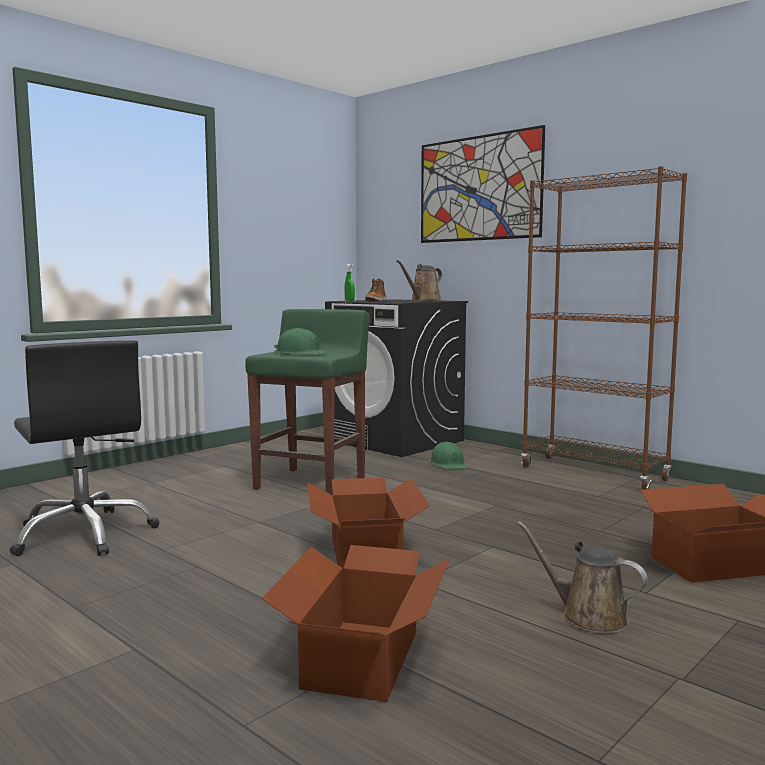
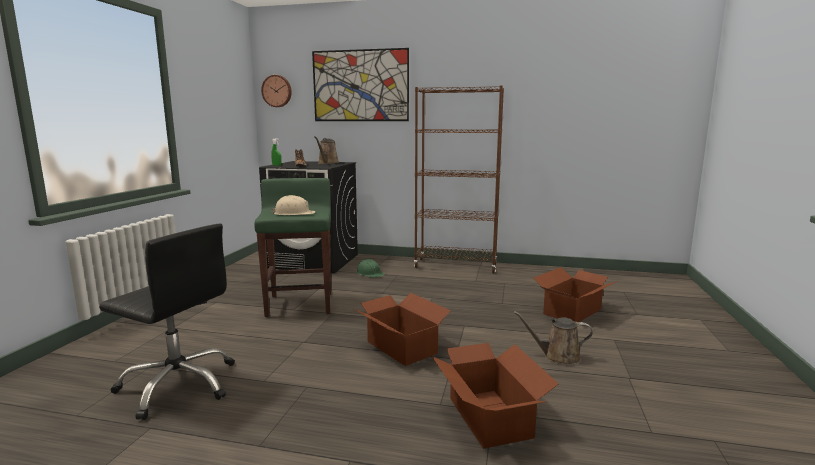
camera: 30 degrees left, 5 degrees up
green hard hat [274,328,329,354] -> beige hard hat [271,195,316,215]
none -> wall clock [261,75,292,107]

